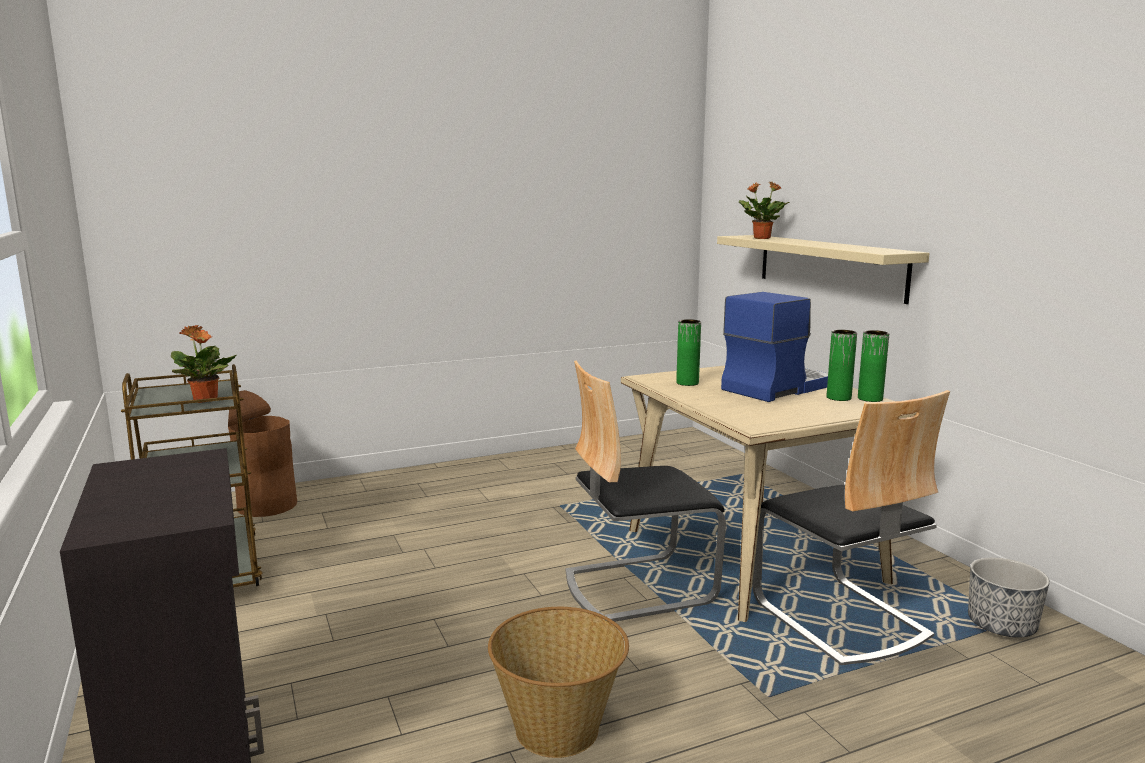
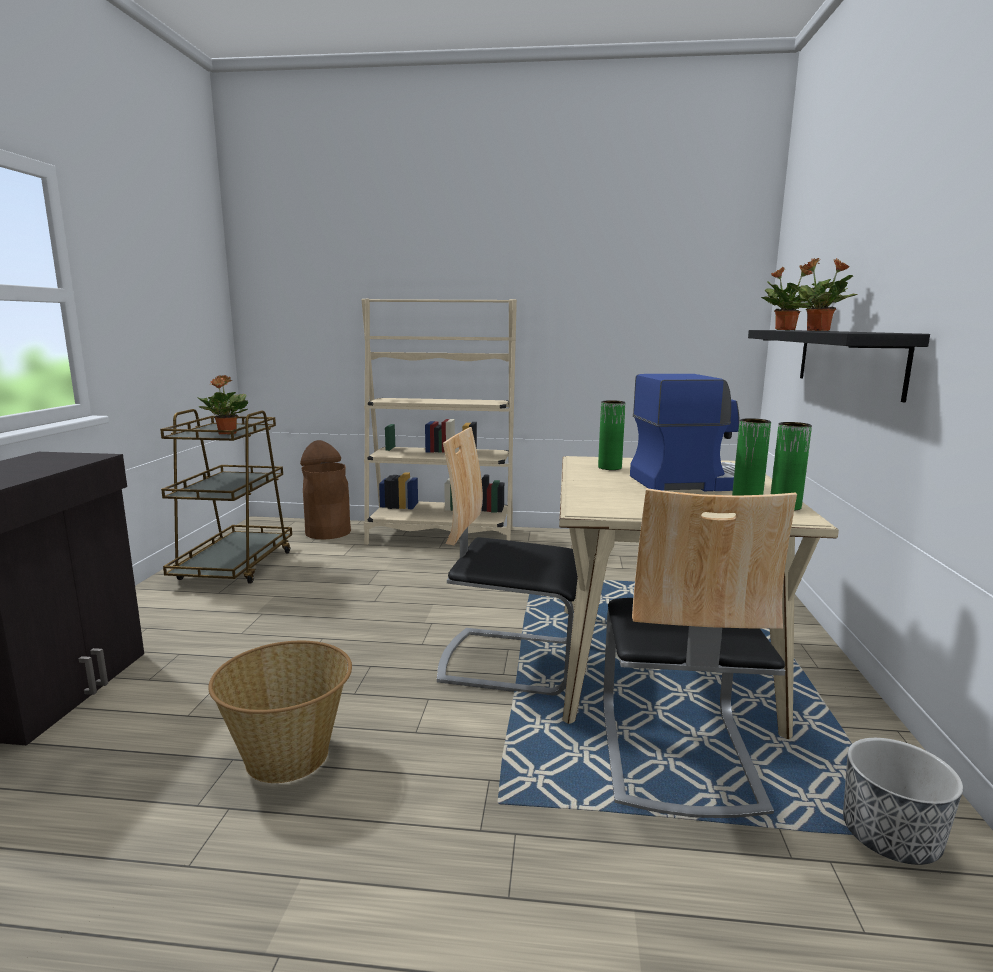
camera: 30 degrees right, 0 degrees up
beige shelf [717,235,929,304] -> black shelf [748,330,930,402]
none -> beige bookcase [362,299,517,545]
none -> potted plant [789,258,858,331]

